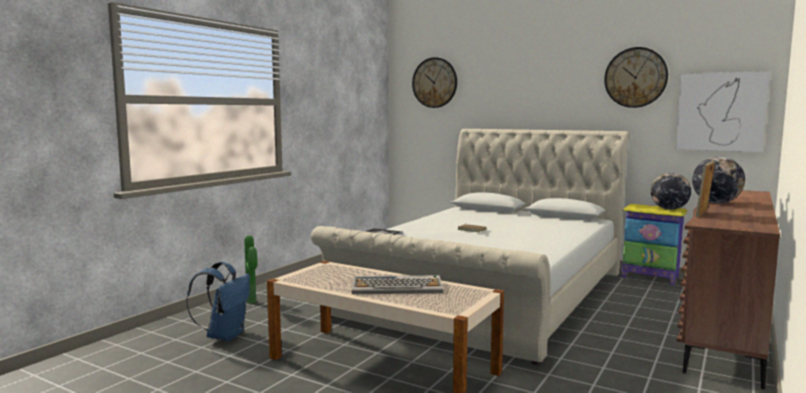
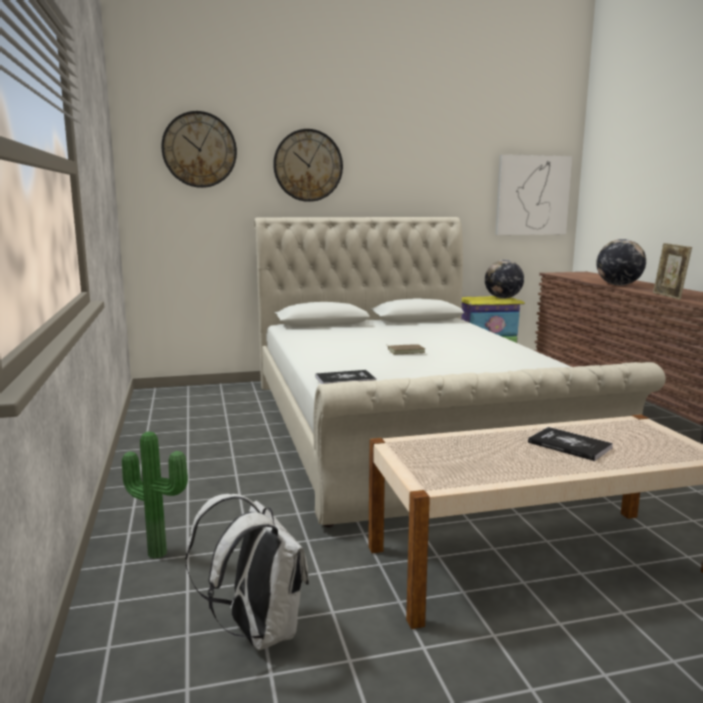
camera: 45 degrees left, 5 degrees up
blue backpack [186,262,250,341] -> white backpack [186,494,309,650]
keyboard [352,275,443,294] -> book [528,427,613,461]
wall clock [604,47,668,108] -> wall clock moved to [273,129,343,202]

